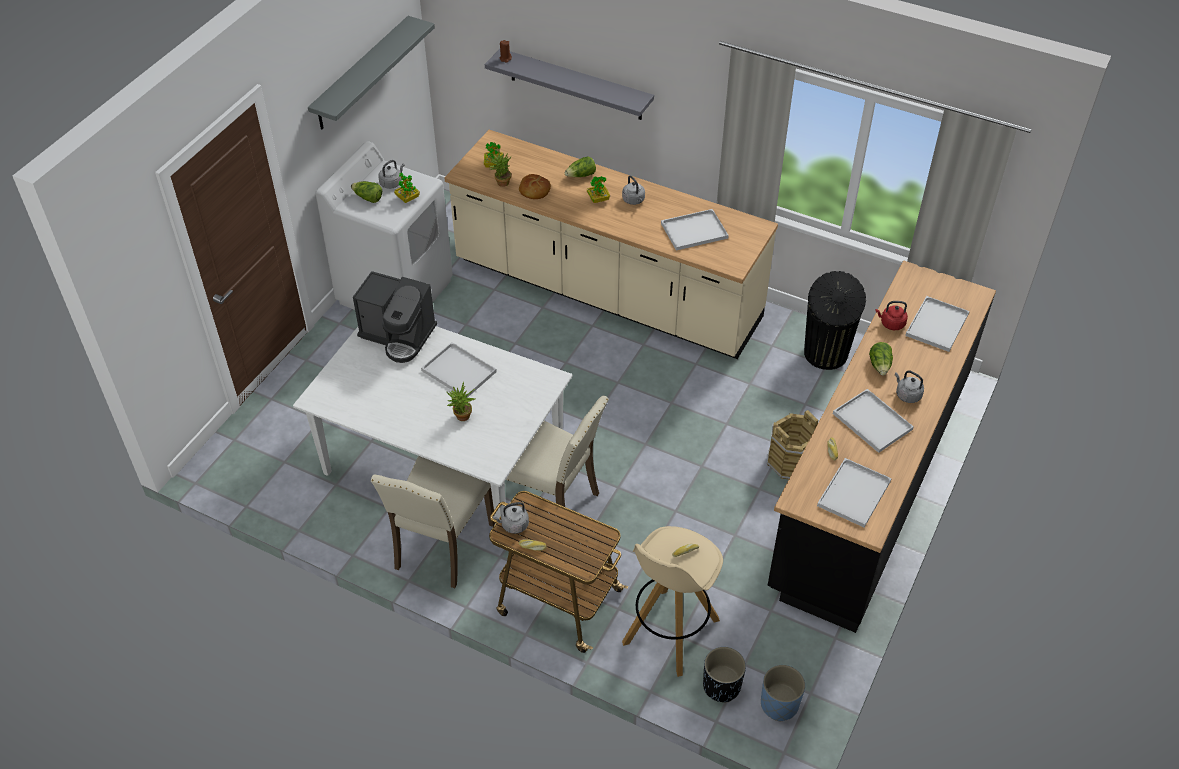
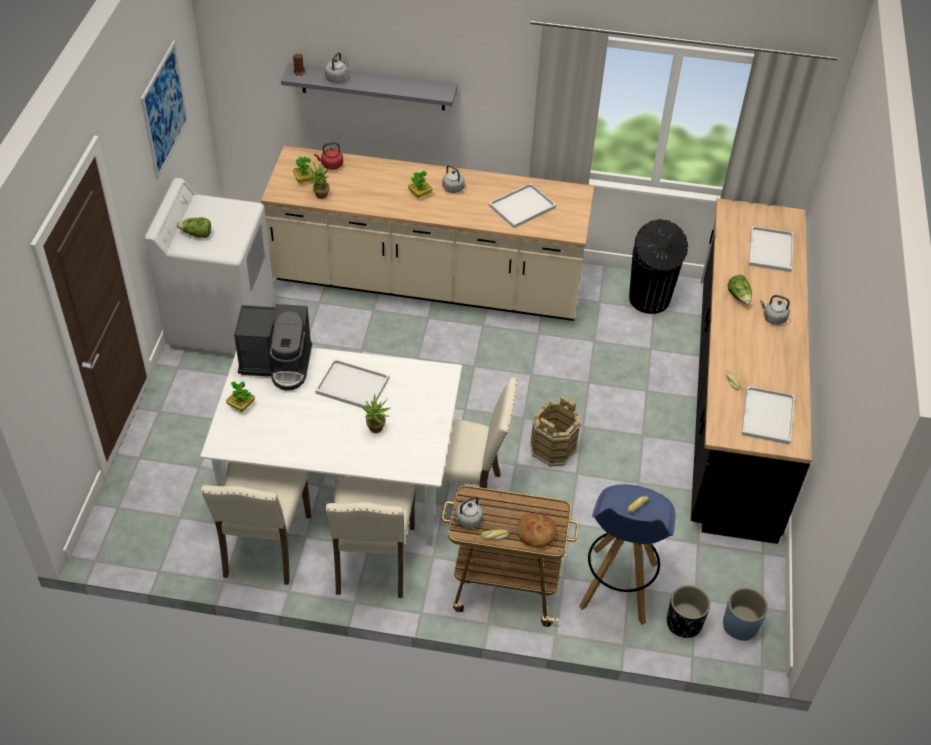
camera: 20 degrees left, 0 degrees up
grey shelf [308,16,435,129] -> picture [141,41,188,179]
grey kettle [378,160,404,189] -> grey kettle moved to [325,52,348,82]
potted plant [394,173,420,203] -> potted plant moved to [226,382,255,412]
bread [519,174,551,199] -> bread moved to [518,513,557,547]
lettuce [565,157,596,177] -> none
beige stool [622,526,723,677] -> blue stool [579,484,675,625]
brown bucket [767,410,819,480] -> brown bucket moved to [530,396,581,467]
white tray [833,389,914,453] -> none
red kettle [876,301,908,330] -> red kettle moved to [314,142,343,170]
none -> beige chair [201,462,311,585]

